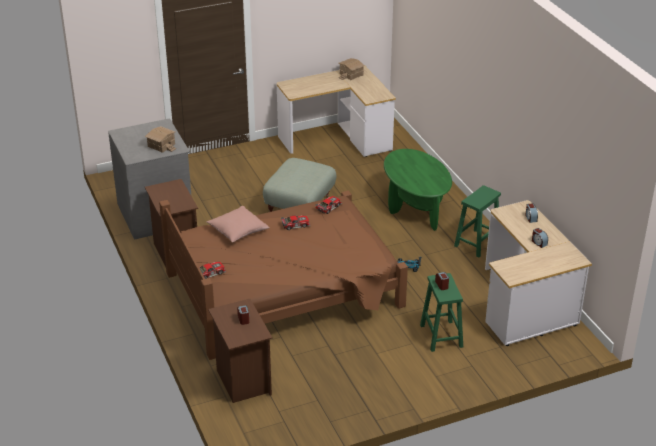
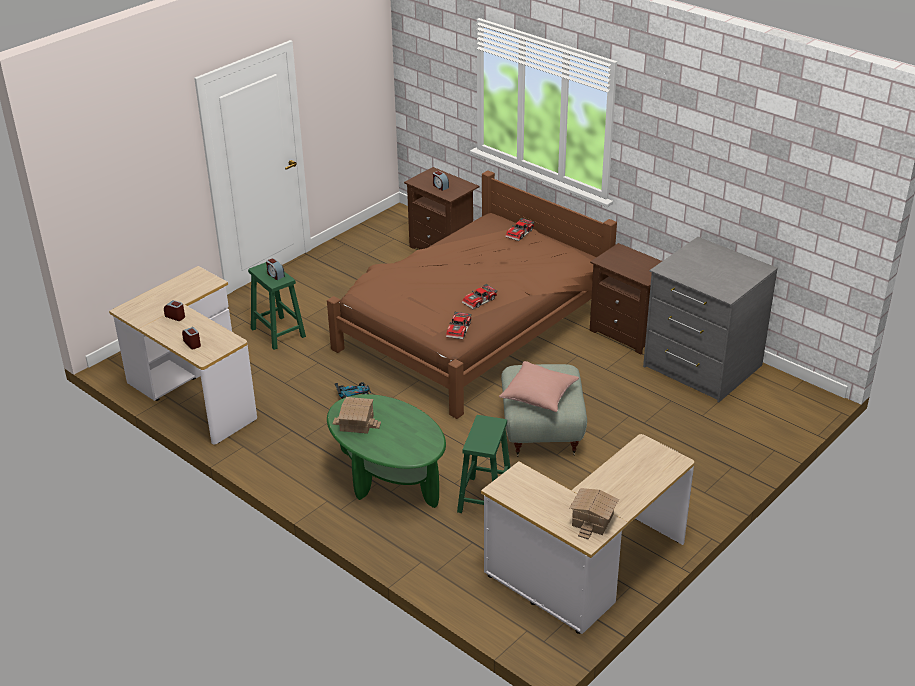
camera: 155 degrees right, 0 degrees up
toy house [145,126,176,153] -> toy house moved to [332,397,381,434]
pink pillow [207,206,270,242] -> pink pillow moved to [499,361,579,412]
green stool [454,185,501,258] -> green stool moved to [457,415,511,513]

